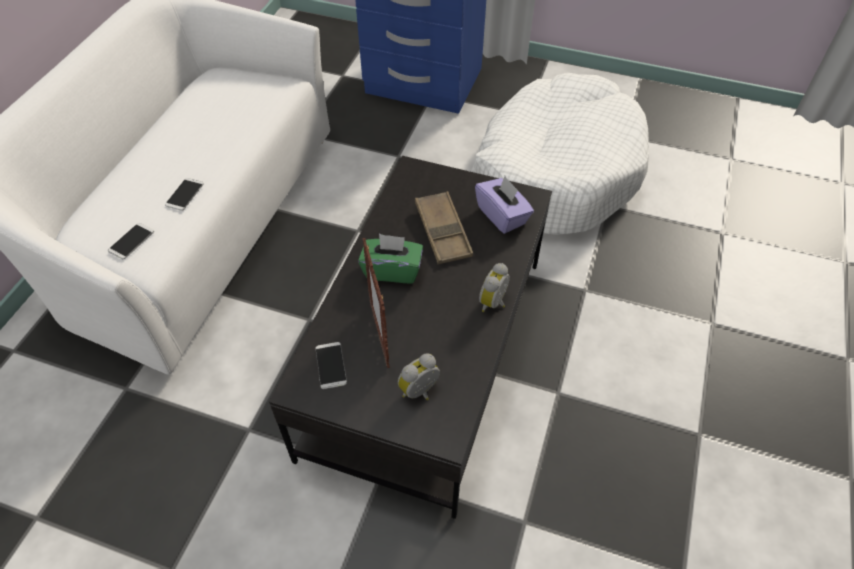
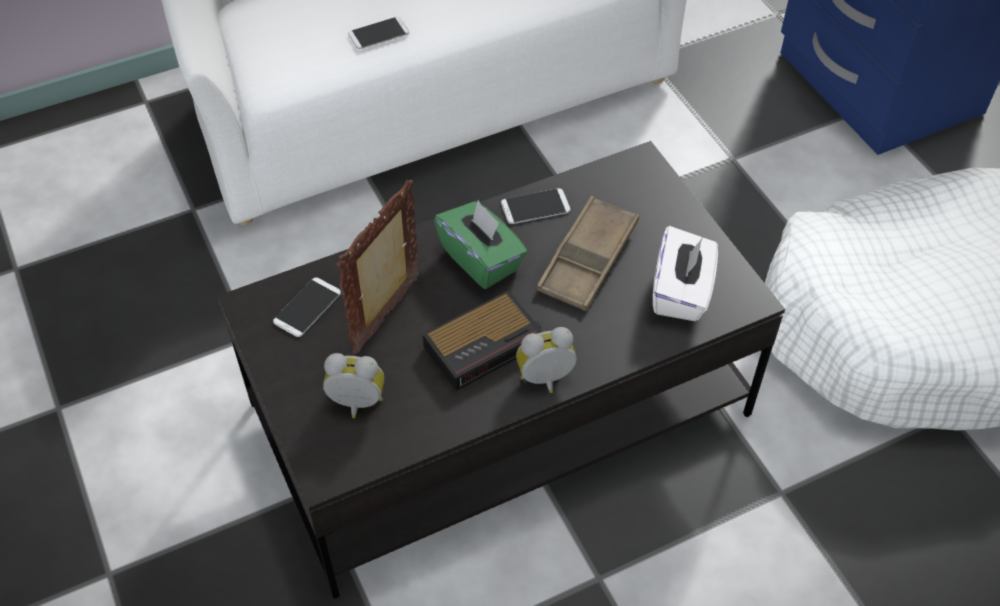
camera: 45 degrees right, 0 degrees up
phone [108,223,154,259] -> phone moved to [501,188,570,224]
purple tissue box [475,176,534,234] -> white tissue box [653,226,718,321]
none -> alarm clock [423,290,543,391]

